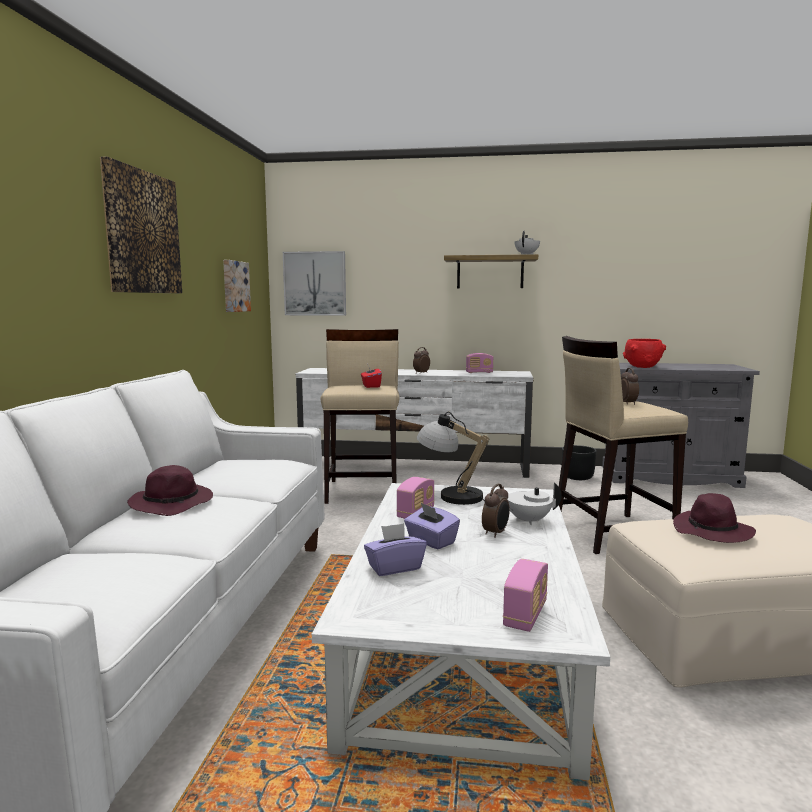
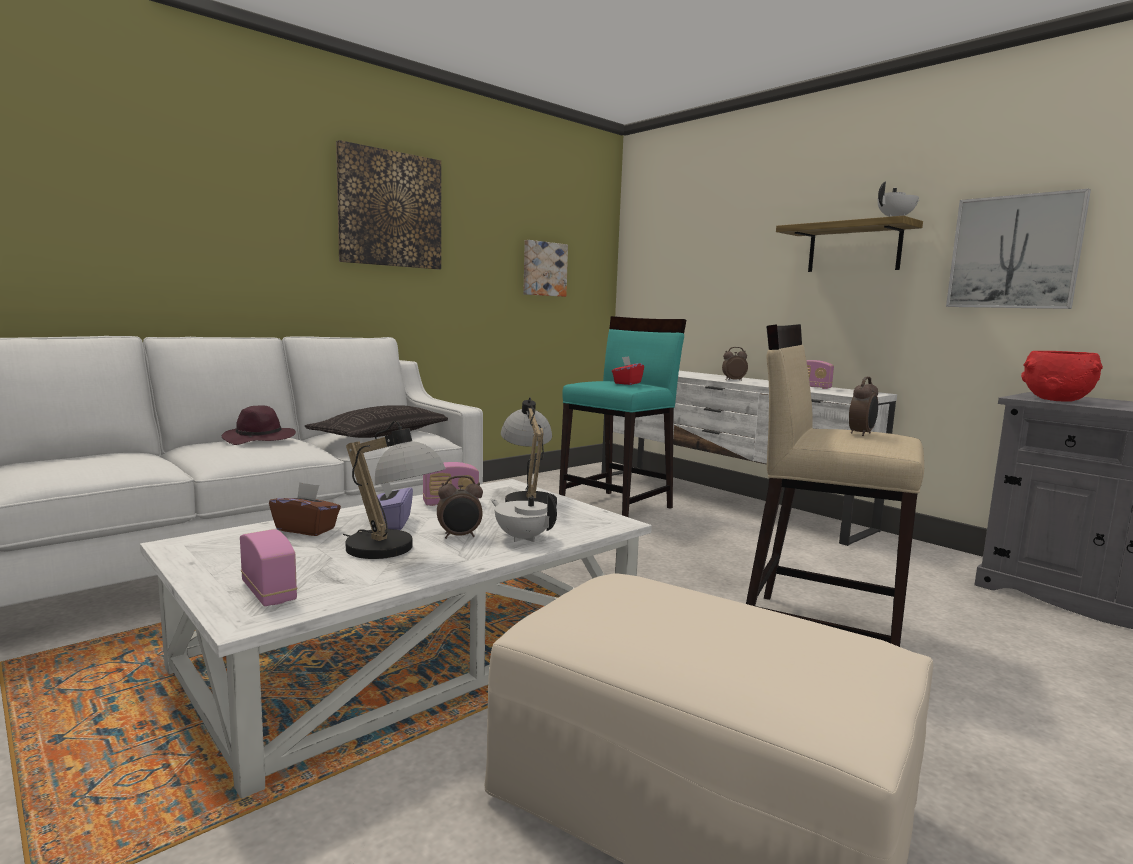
camera: 40 degrees right, 0 degrees up
picture [283,251,346,316] -> picture moved to [946,188,1091,309]
beige stool [320,329,399,504] -> turquoise stool [559,316,686,517]
purple tissue box [364,523,427,576] -> brown tissue box [269,482,341,536]
radio [503,559,548,632] -> radio turned 105 degrees counterclockwise [240,529,297,606]
black planter [562,445,597,480] -> none
purple hat [673,493,756,543] -> none
none -> pillow [305,405,448,438]
none -> table lamp [343,421,446,559]

